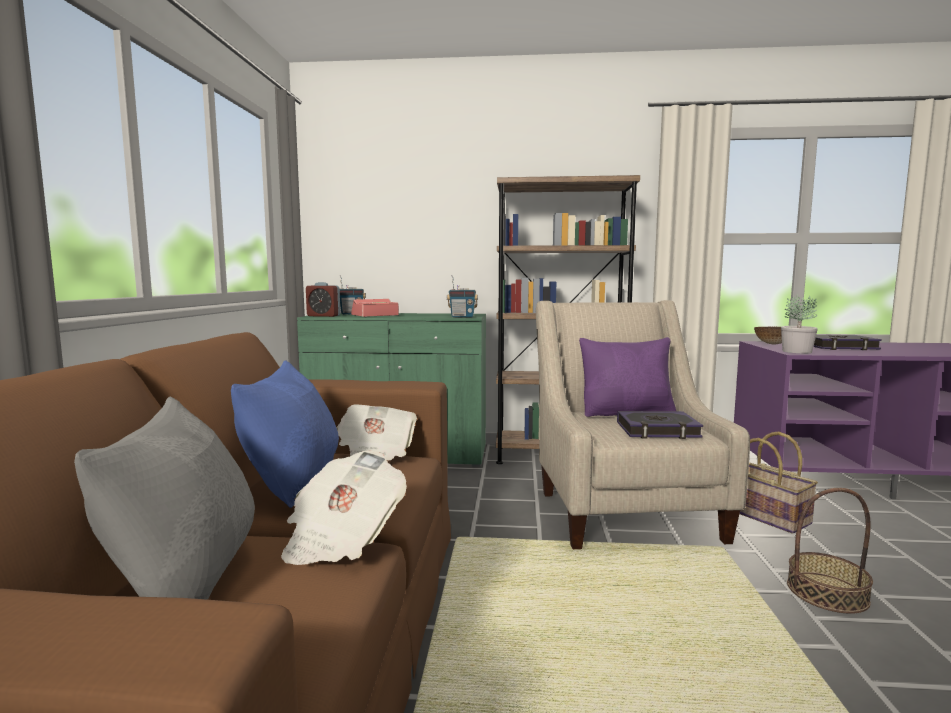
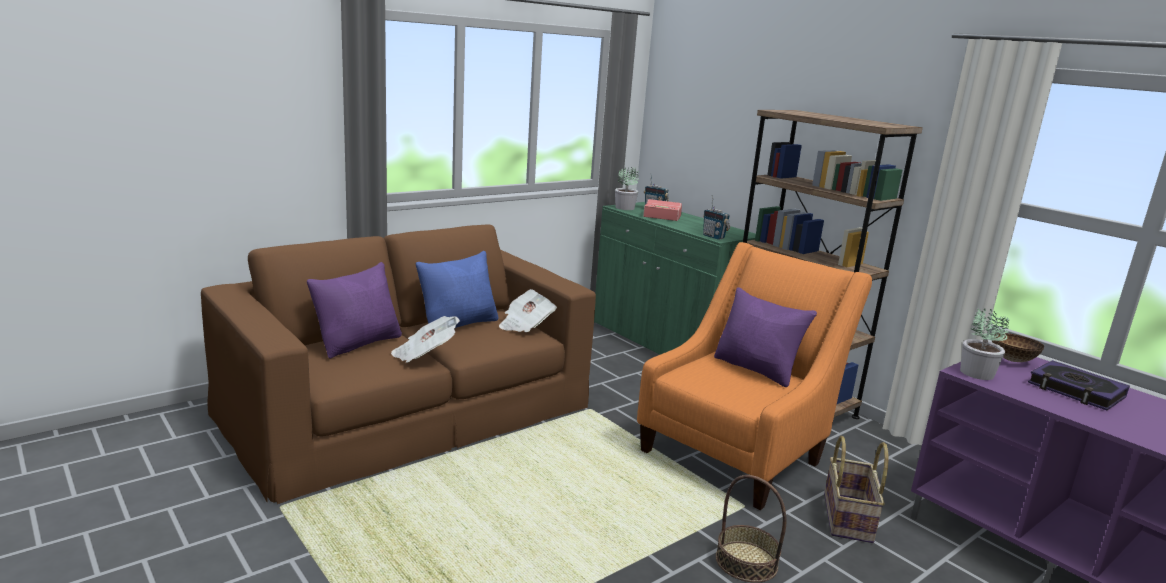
camera: 45 degrees right, 10 degrees up
grey pillow [74,396,255,600] -> purple pillow [307,262,402,359]
alarm clock [306,282,340,317] -> potted plant [615,167,639,210]
beige armchair [536,300,750,549] -> orange armchair [637,242,872,510]
book [617,411,703,439] -> none

